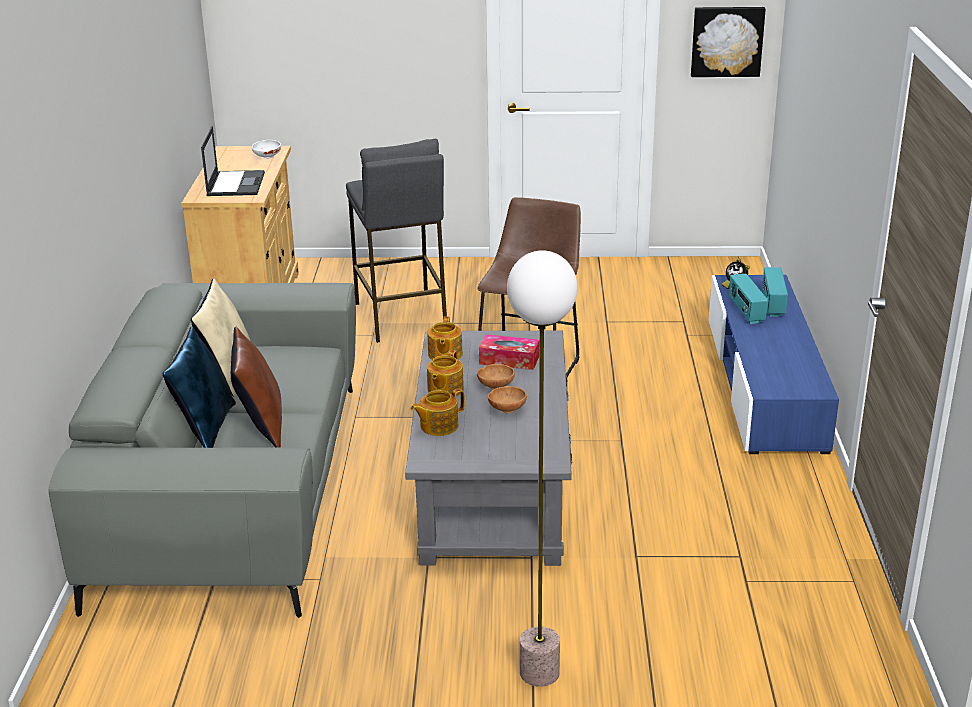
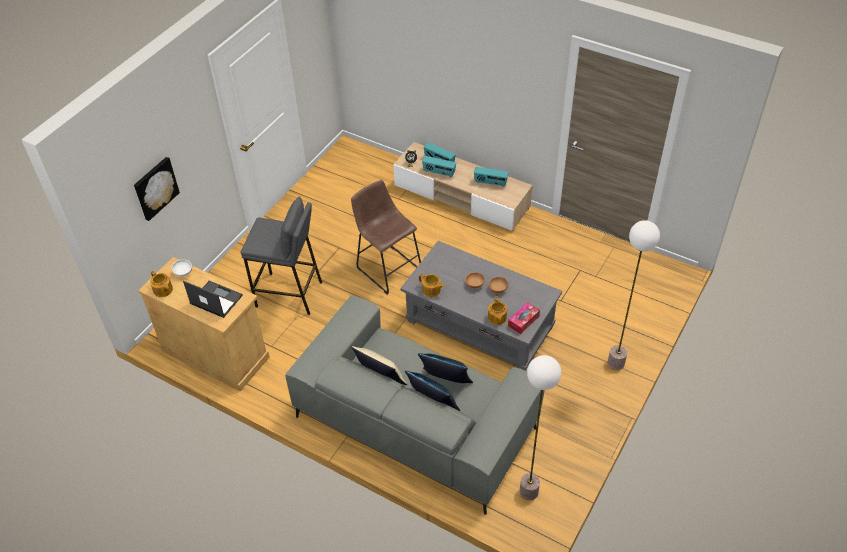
camera: 60 degrees left, 20 degrees up
brown pillow [231,327,282,447] -> blue pillow [418,353,473,383]
teapot [427,350,464,396] -> teapot moved to [150,270,173,297]
tissue box [479,334,539,370] -> tissue box moved to [508,302,540,334]
picture [691,7,766,77] -> picture moved to [134,157,180,221]
blue tv stand [709,275,839,454] -> beige tv stand [393,142,532,231]
none -> radio [474,167,509,187]
none -> floor lamp [520,355,561,500]

